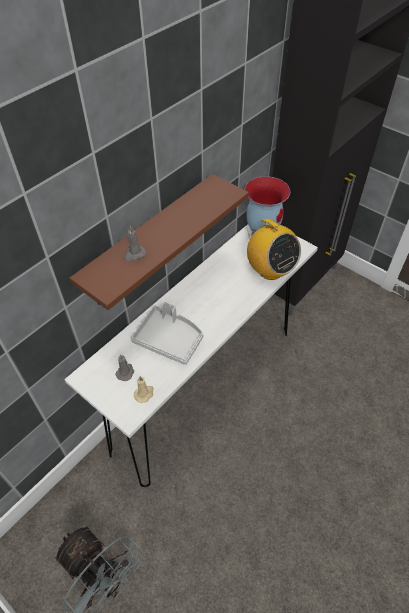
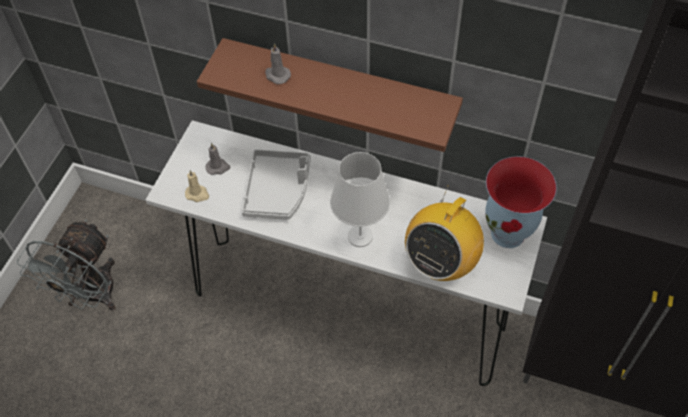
camera: 70 degrees right, 5 degrees up
none -> white table lamp [330,152,390,247]

